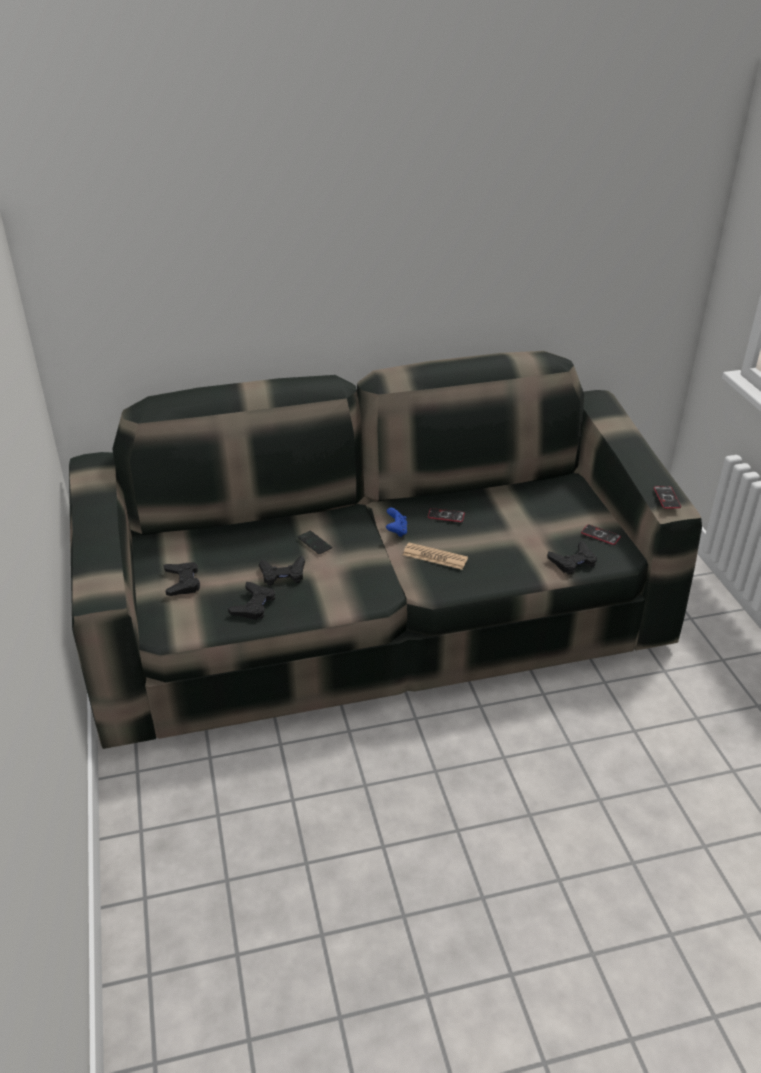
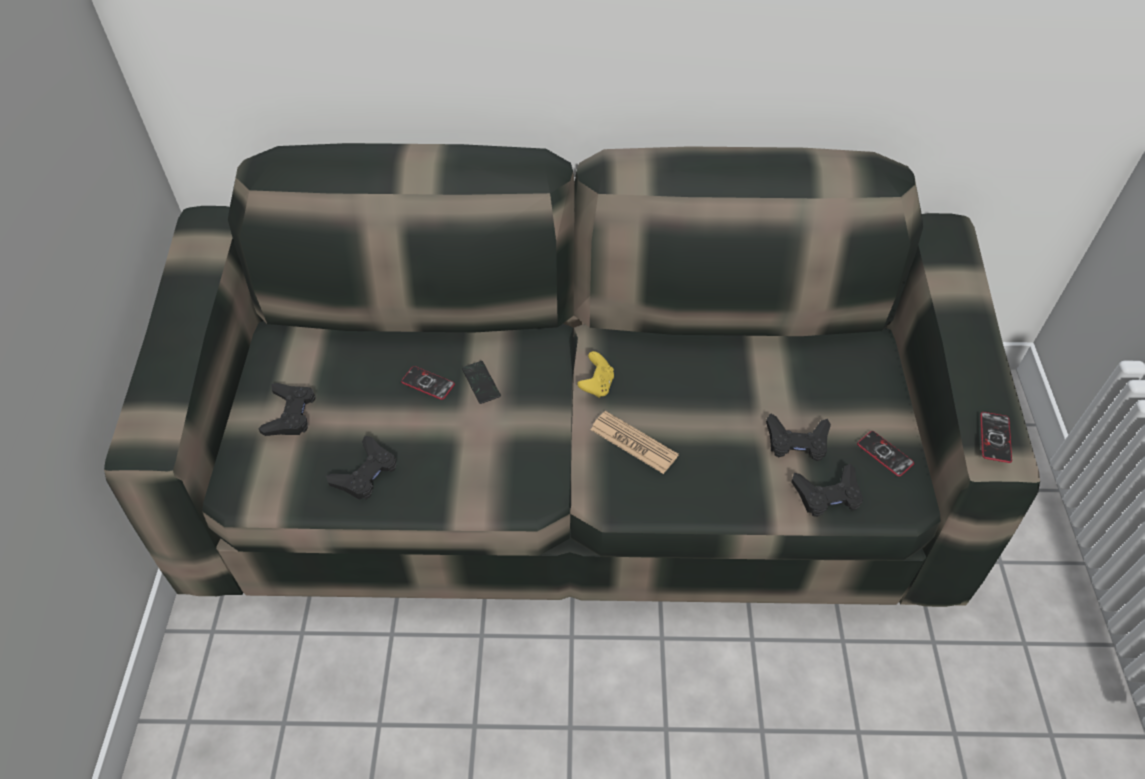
camera: 15 degrees right, 15 degrees up
black game controller [259,556,305,586] -> black game controller moved to [766,413,831,461]
blue game controller [386,508,407,537] -> yellow game controller [577,351,614,398]
phone [428,508,465,522] -> phone moved to [401,366,455,400]

